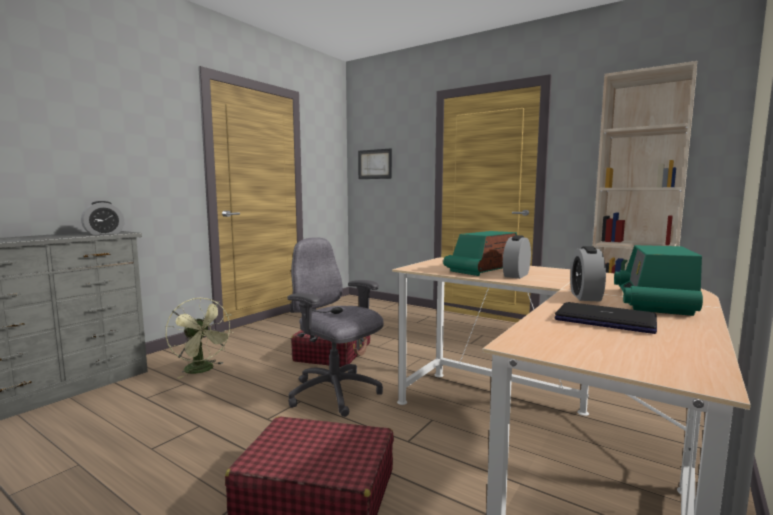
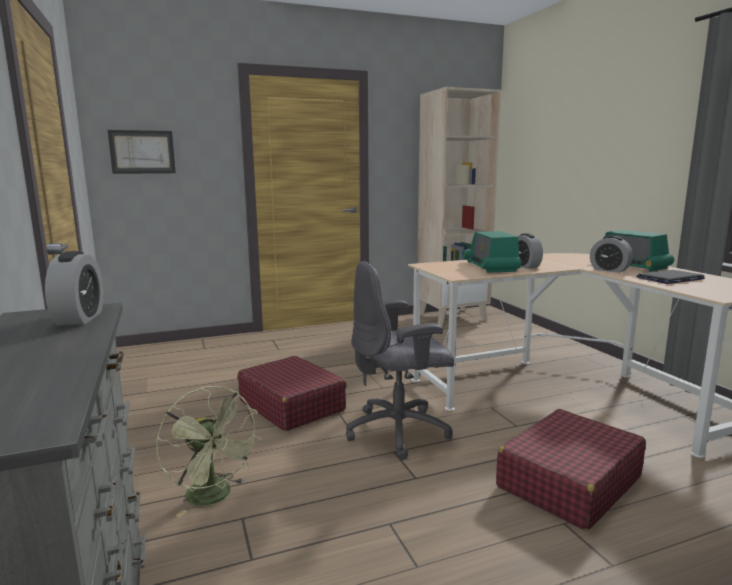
camera: 55 degrees left, 5 degrees up
green fan [166,298,233,379] -> green fan turned 60 degrees clockwise [157,386,261,517]

